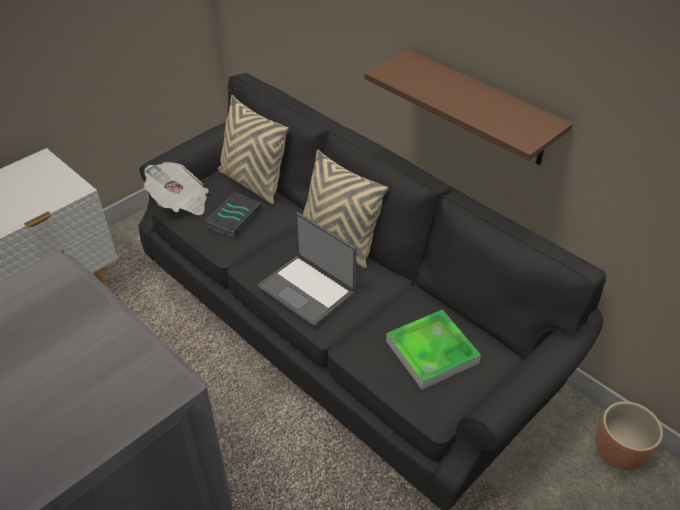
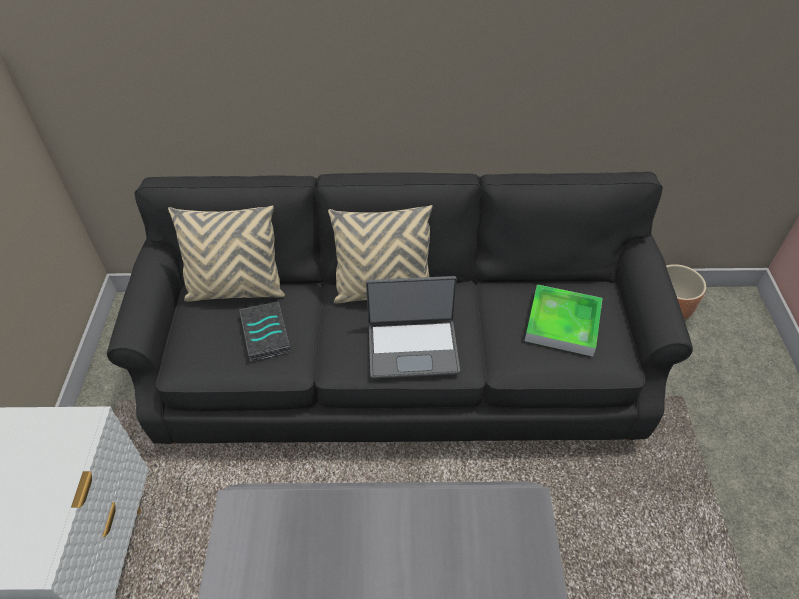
camera: 45 degrees left, 5 degrees up
newspaper [144,162,208,215] -> none
brown shelf [365,50,573,165] -> none

